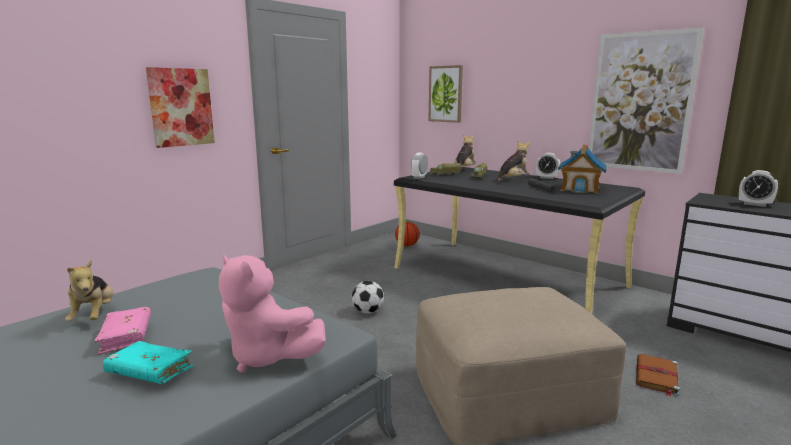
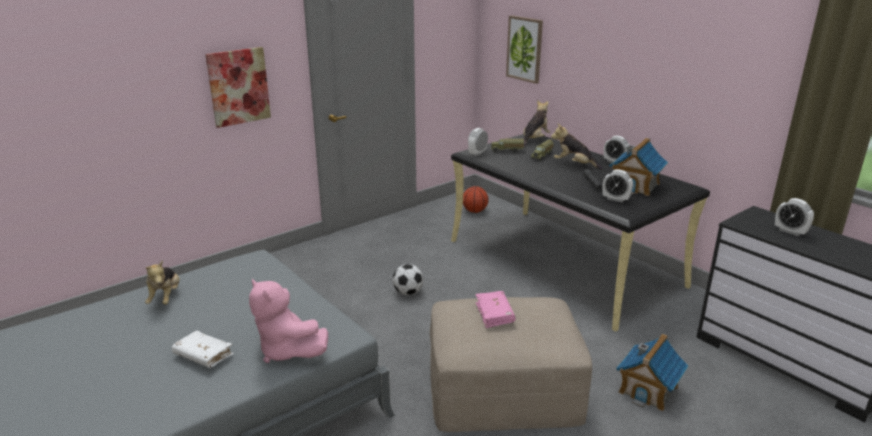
camera: 10 degrees right, 10 degrees up
pink book [94,307,151,355] -> pink book moved to [476,291,516,328]
turquoise book [103,341,194,384] -> white book [172,331,234,368]
plush toy [496,141,531,184] -> plush toy turned 120 degrees counterclockwise [551,123,603,170]
picture [589,27,704,174] -> none
brown book [636,354,680,397] -> toy house [616,333,688,411]
none -> alarm clock [602,169,633,203]

